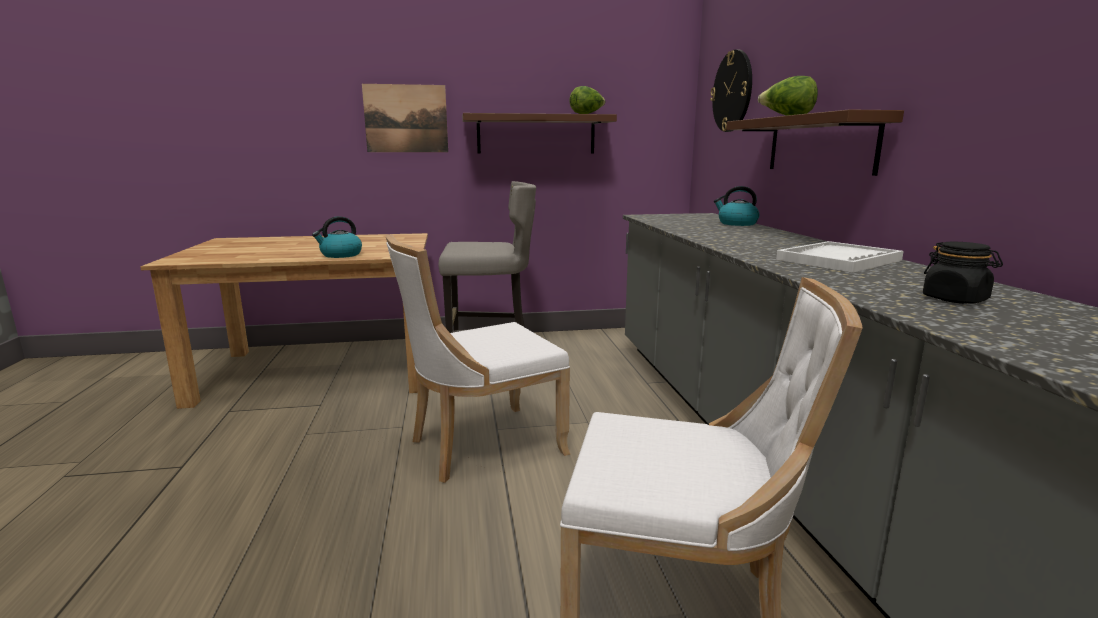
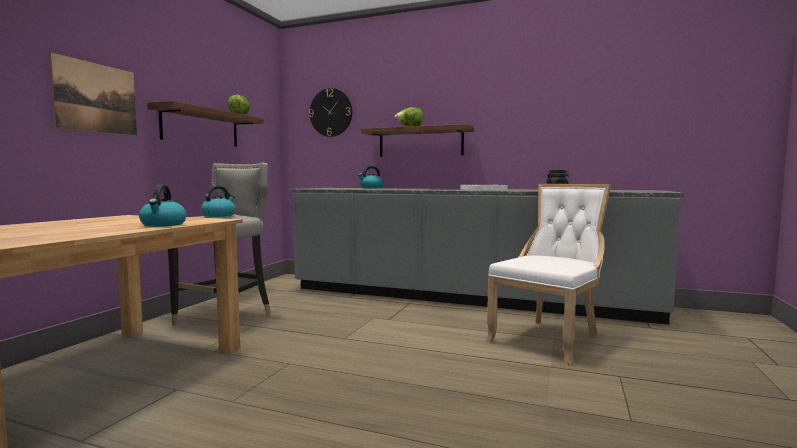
camera: 60 degrees left, 10 degrees down
white chair [385,234,570,483] -> none
none -> kettle [201,186,235,217]

